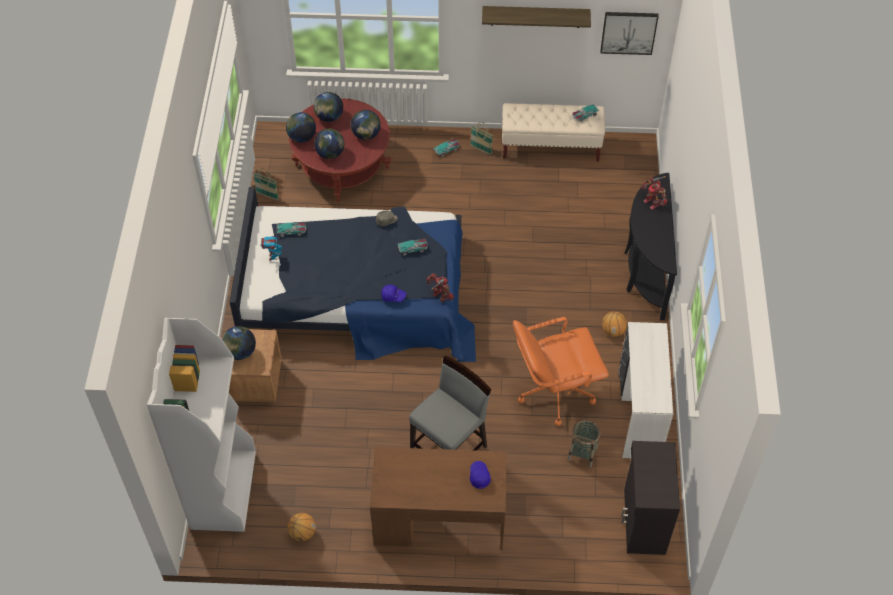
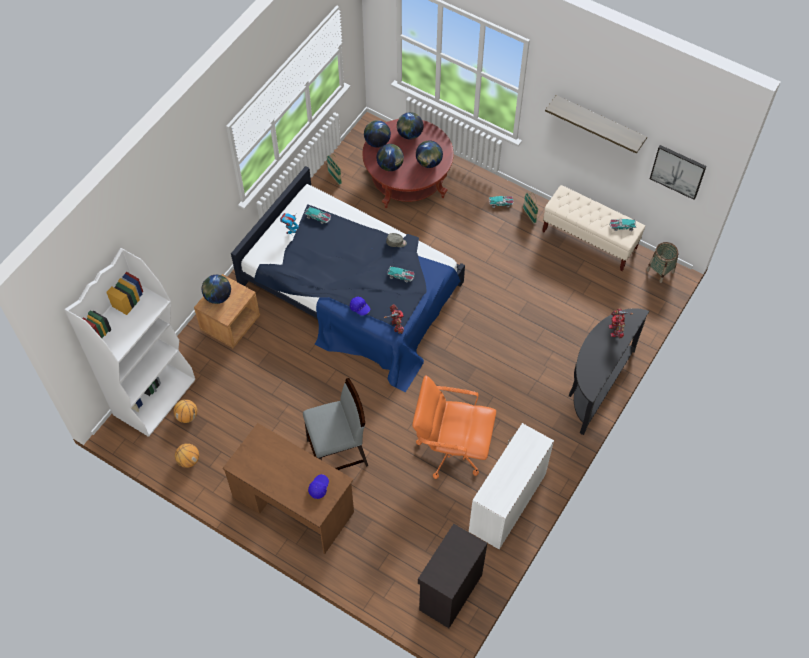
camera: 30 degrees right, 5 degrees up
basket [567,420,600,467] -> basket moved to [646,242,679,283]
basketball [602,311,627,337] -> basketball moved to [173,399,197,423]

